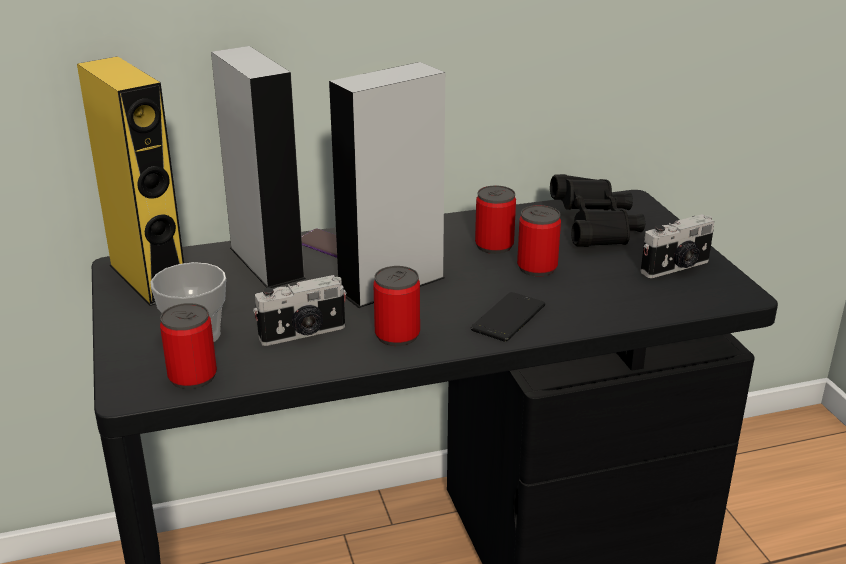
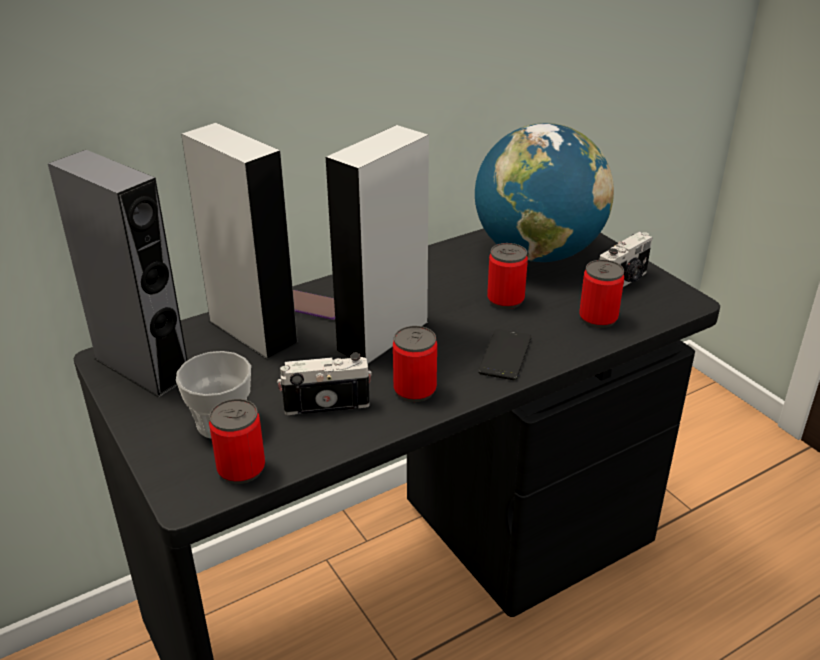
camera: 15 degrees left, 5 degrees up
yellow speaker [77,56,184,306] -> grey speaker [48,150,188,398]
camera [253,275,347,346] -> camera turned 150 degrees counterclockwise [277,352,372,415]
can [475,185,516,254] -> can moved to [579,260,624,328]
black binoculars [550,174,645,247] -> globe [475,123,614,262]

